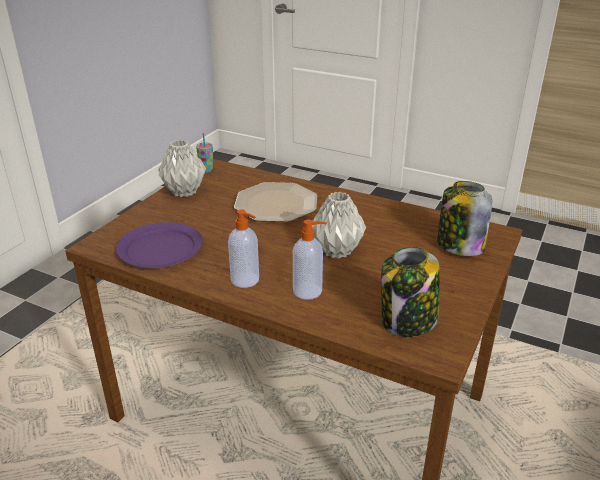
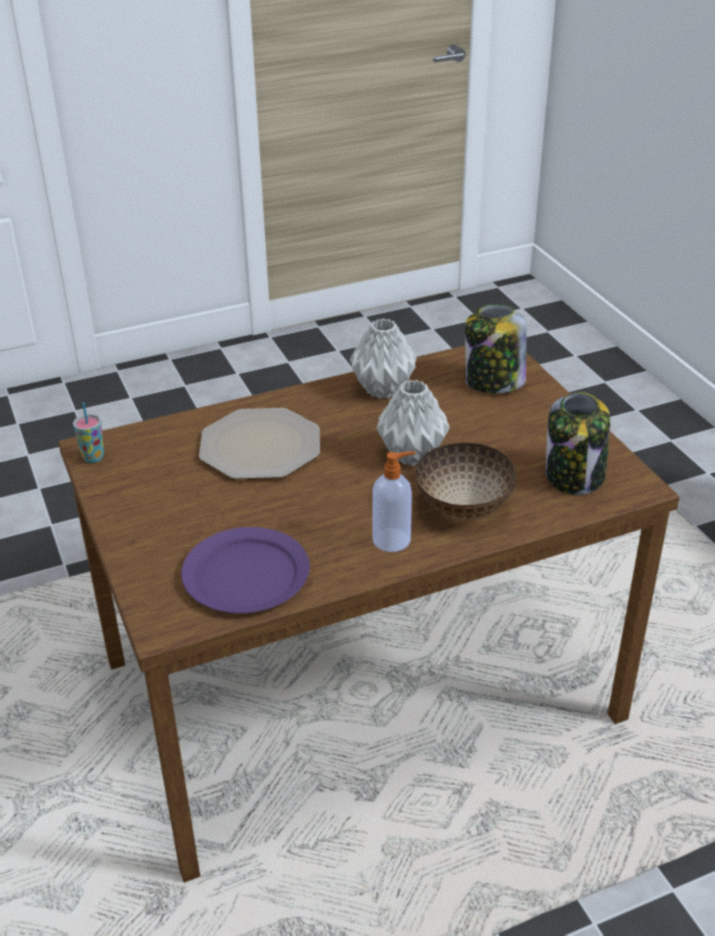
camera: 50 degrees left, 5 degrees up
grey vase [158,140,206,197] -> grey vase moved to [350,319,417,399]
soap dispenser [293,220,327,300] -> bowl [415,443,516,520]

